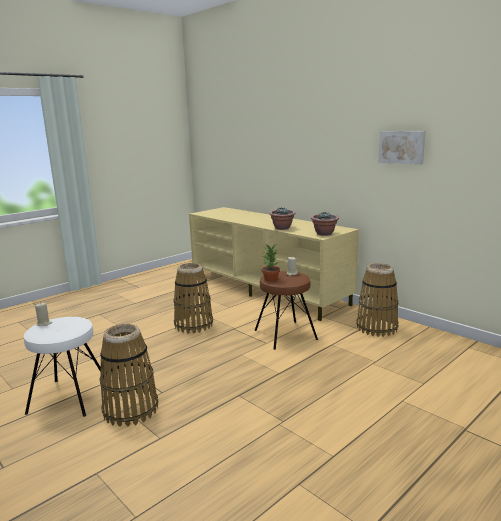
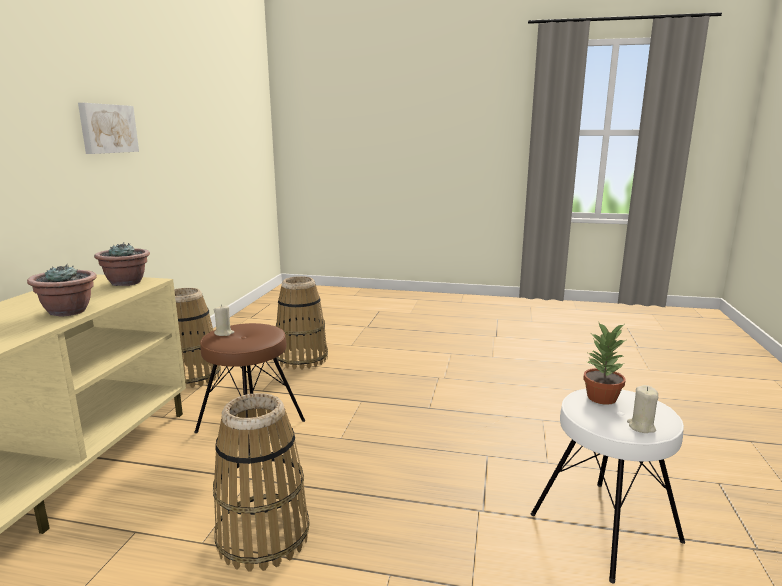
camera: 125 degrees left, 0 degrees up
basket [100,324,158,427] -> basket moved to [276,276,328,370]
potted plant [262,244,280,281] -> potted plant moved to [583,323,626,405]

